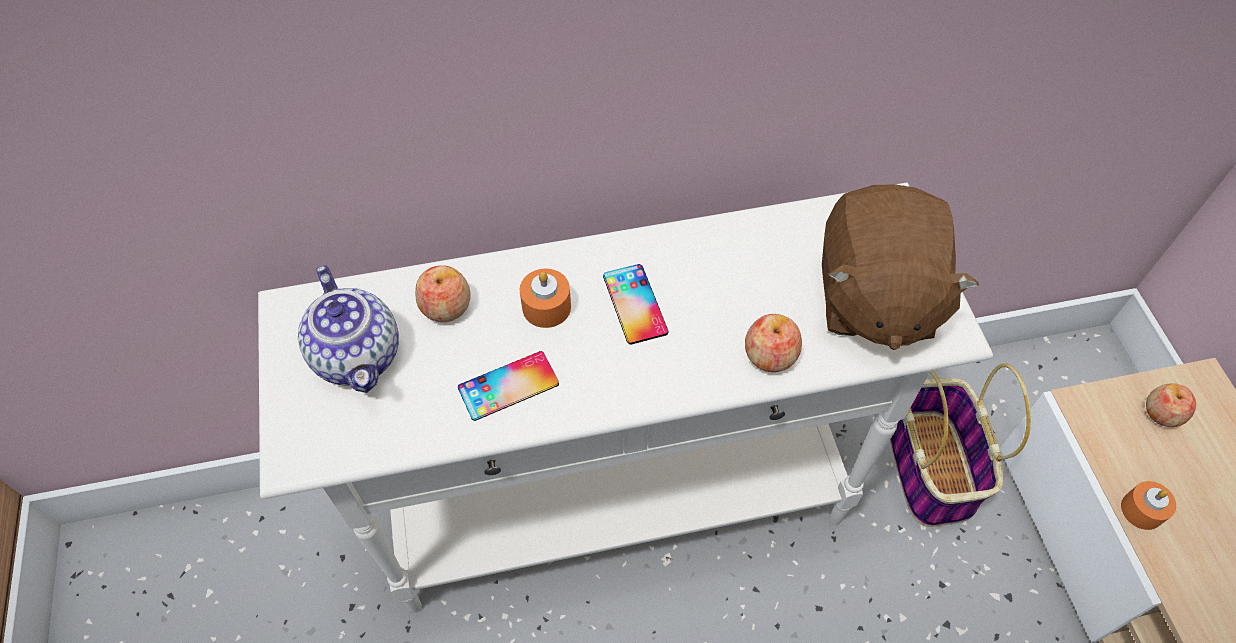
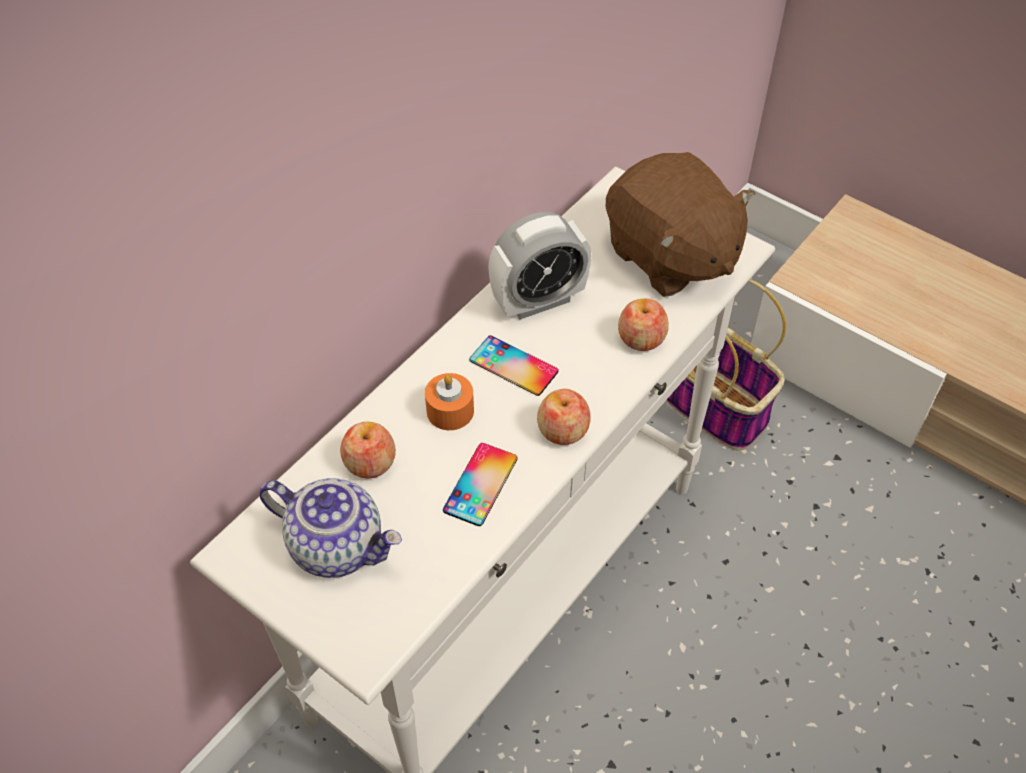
camera: 40 degrees left, 5 degrees down
orange candle [1121,481,1176,530] -> none
apple [1146,383,1196,427] -> apple moved to [537,389,591,445]
none -> alarm clock [488,212,591,320]

